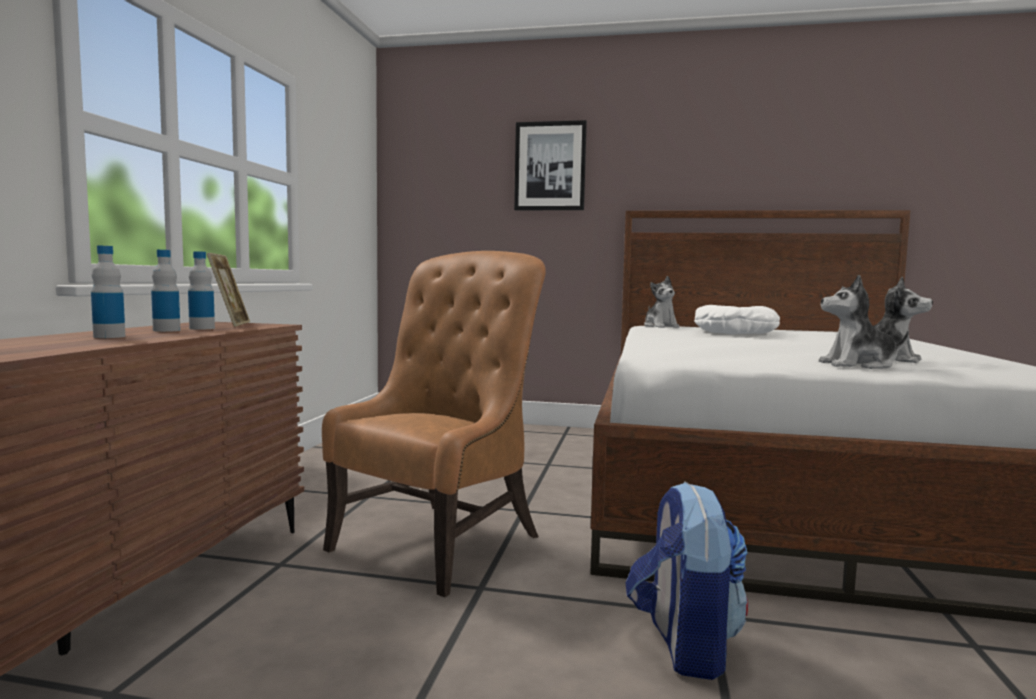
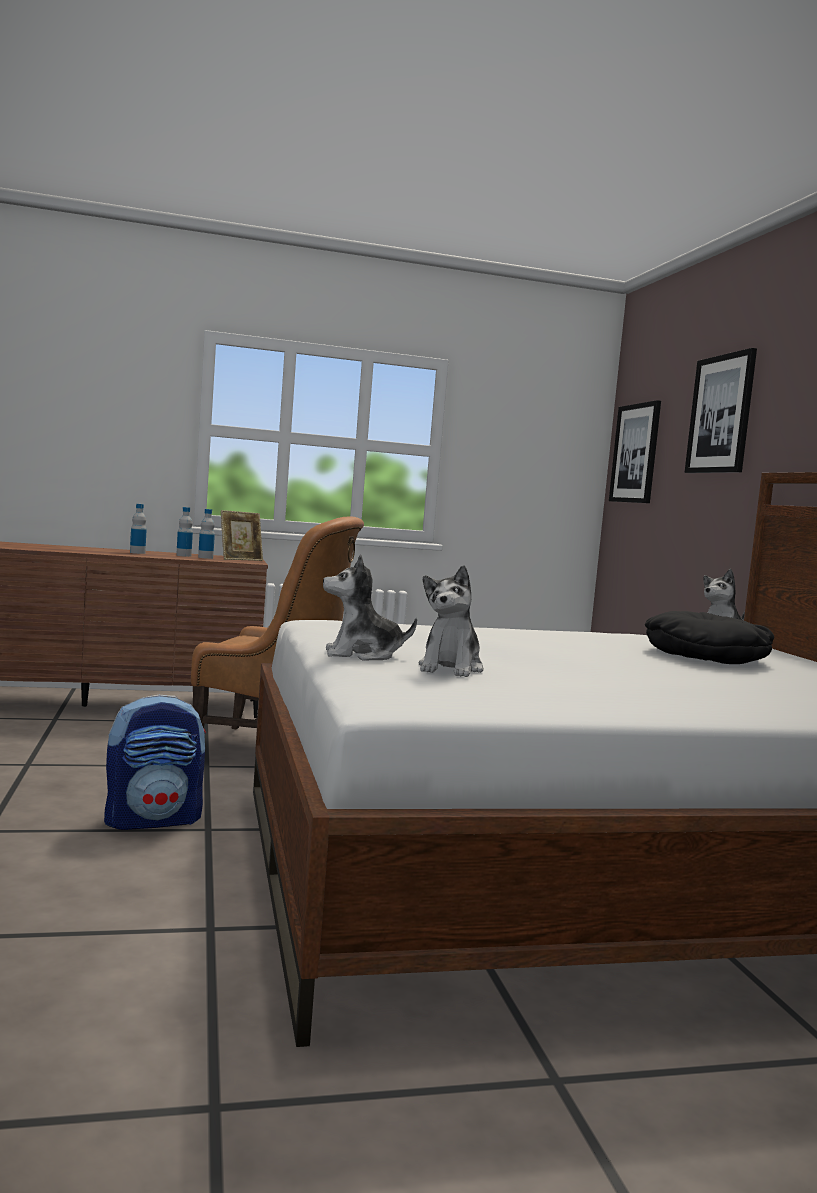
camera: 65 degrees right, 0 degrees up
white pillow [694,305,780,334] -> black pillow [645,611,774,664]
plush toy [819,275,909,369] -> plush toy turned 75 degrees counterclockwise [323,554,417,661]
none -> picture [609,400,661,503]

